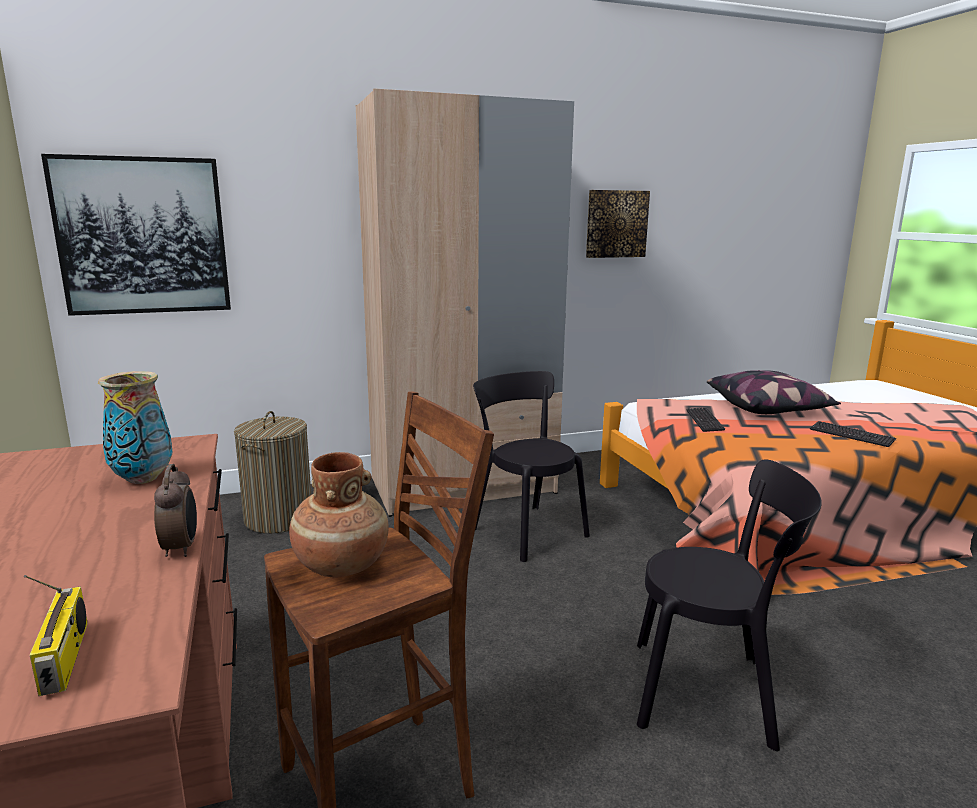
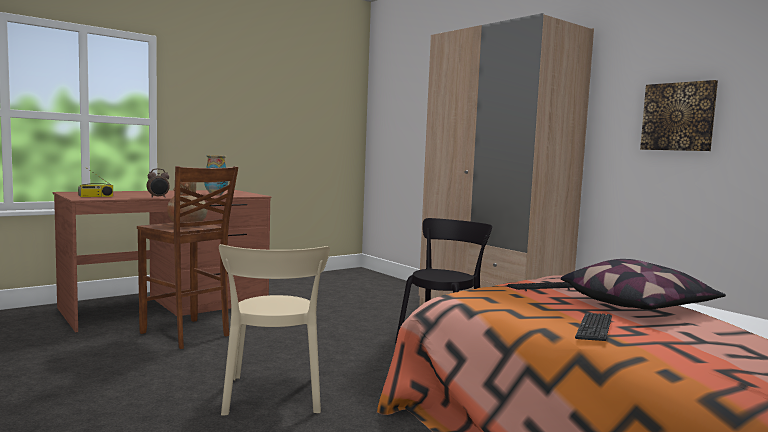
camera: 70 degrees right, 10 degrees down
picture [41,154,231,316] -> none
laundry basket [234,411,311,533] -> none
black chair [637,459,822,751] -> beige chair [219,244,330,416]

